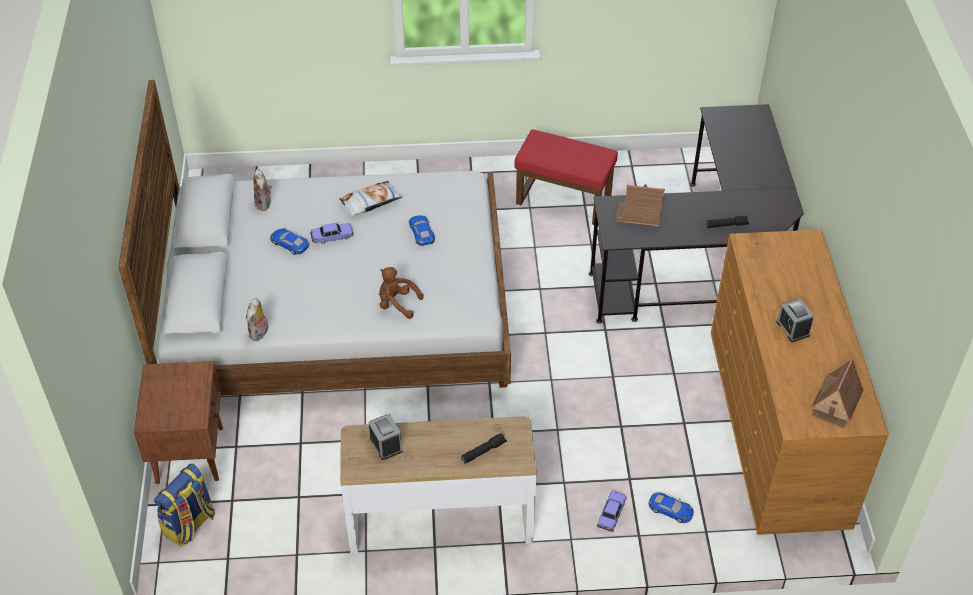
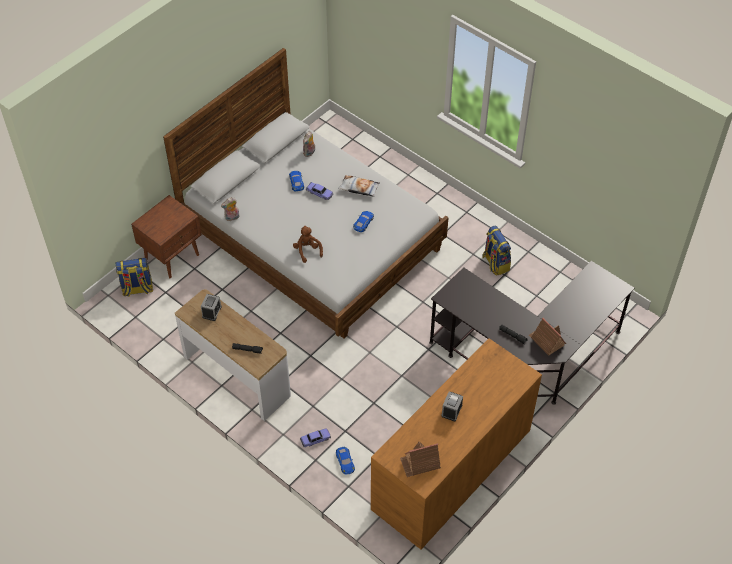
camera: 45 degrees right, 5 degrees up
red ottoman [515,130,618,225] -> backpack [482,226,511,276]
toy house [616,184,665,226] -> toy house moved to [529,318,566,356]

